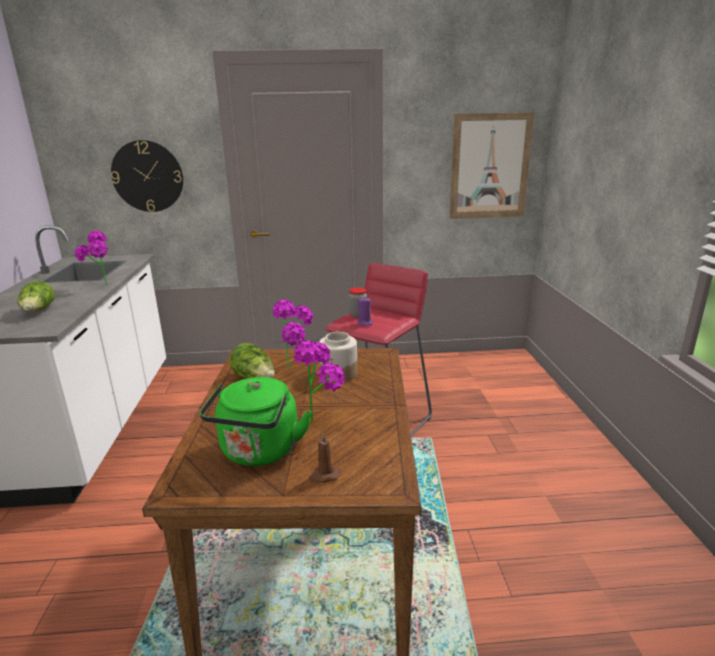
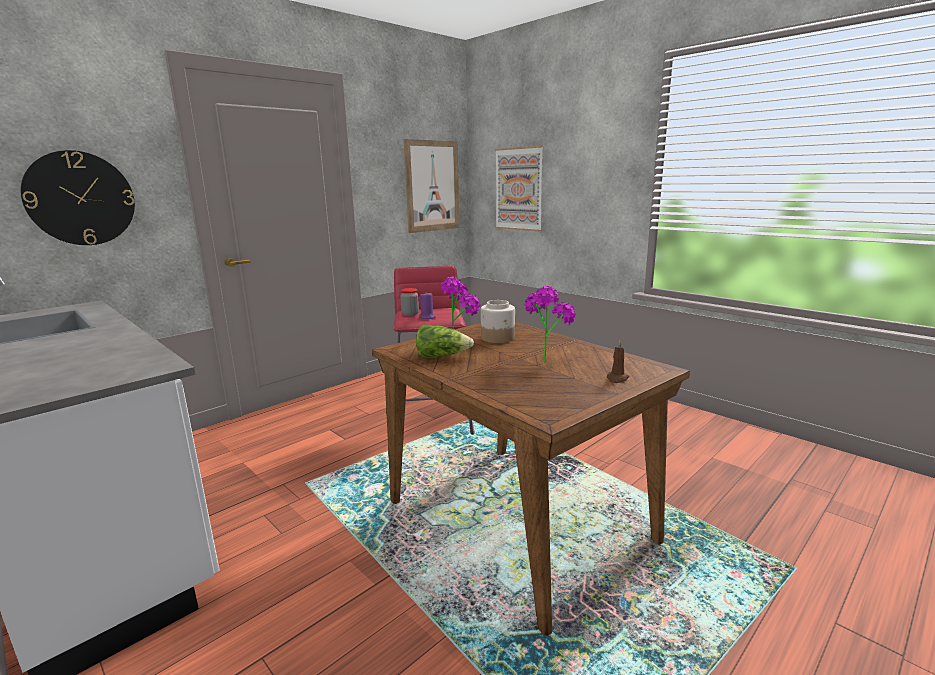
camera: 40 degrees left, 5 degrees down
lettuce [18,281,55,312] -> none
potted plant [74,230,108,285] -> none
green kettle [199,377,311,466] -> none
none -> picture [495,146,544,231]

